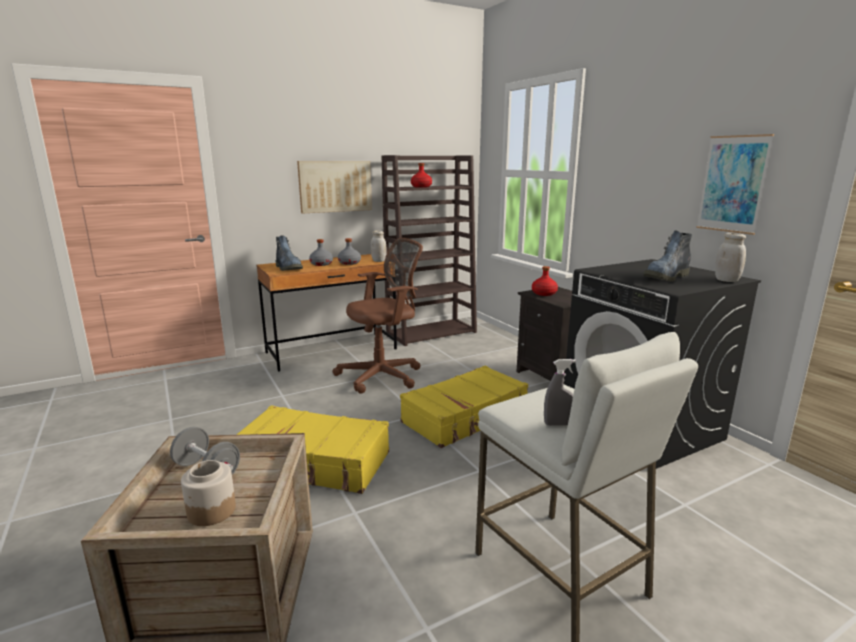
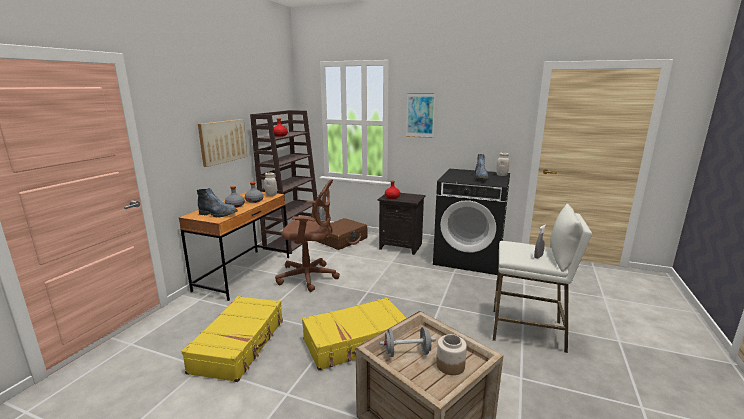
camera: 40 degrees left, 0 degrees up
brown office chair [332,238,423,394] -> brown office chair turned 75 degrees clockwise [275,179,340,292]
yellow suitcase [400,366,528,448] -> yellow suitcase moved to [181,296,283,382]
picture [696,134,774,235] -> picture moved to [406,93,436,138]
none -> brown suitcase [317,218,368,250]

